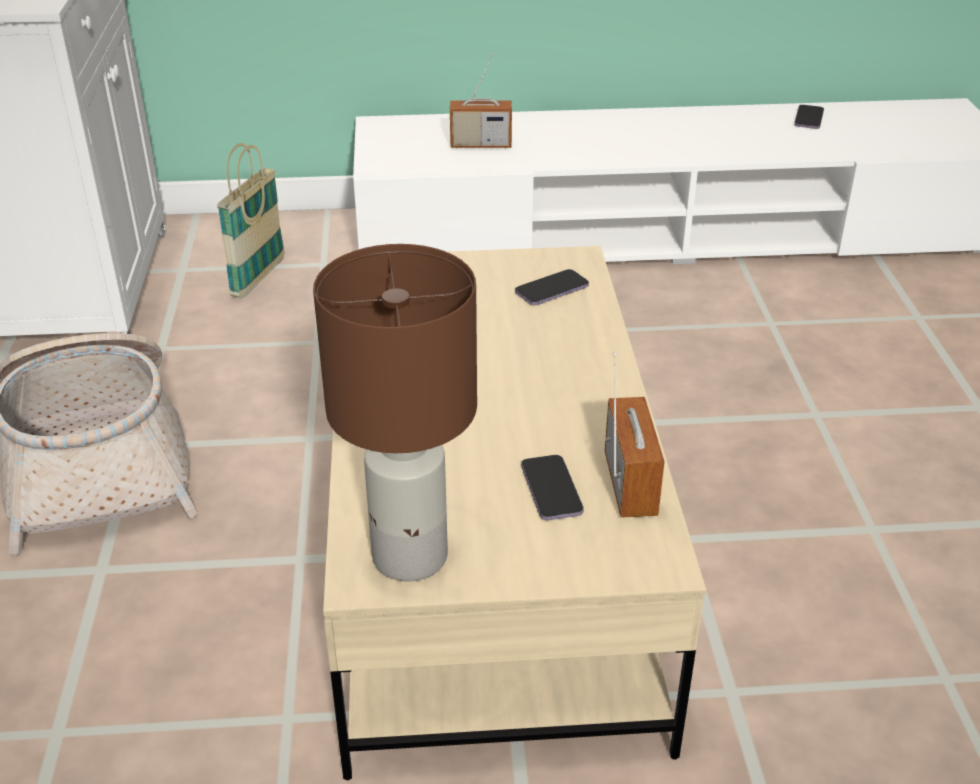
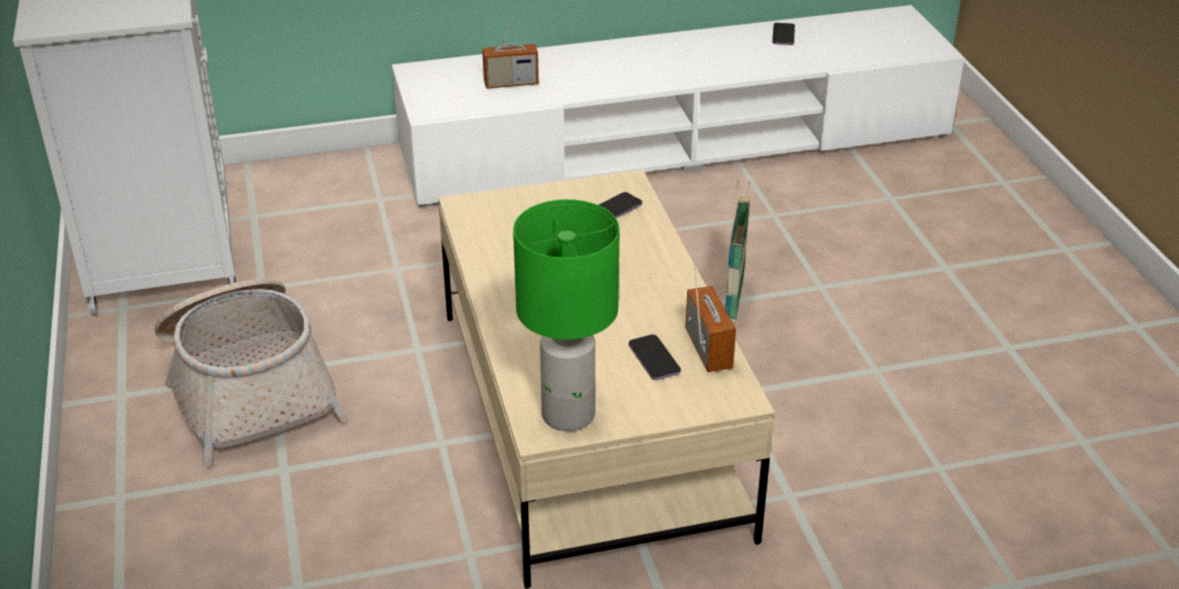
camera: 10 degrees left, 0 degrees up
basket [217,143,285,298] -> basket moved to [725,180,750,324]
brown table lamp [313,244,477,582] -> green table lamp [513,199,620,431]

